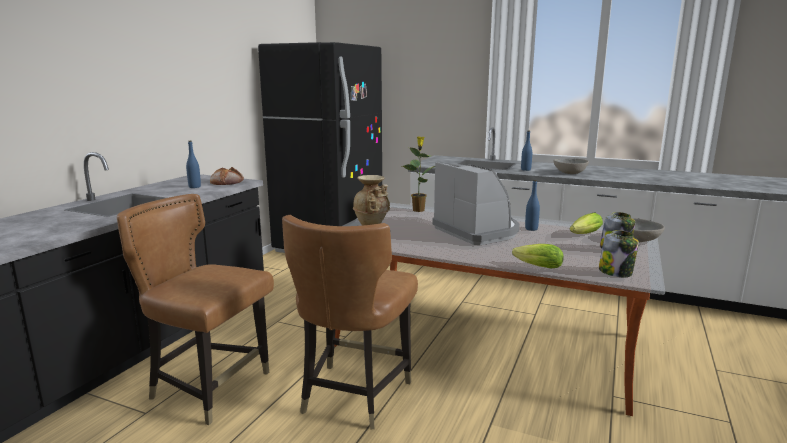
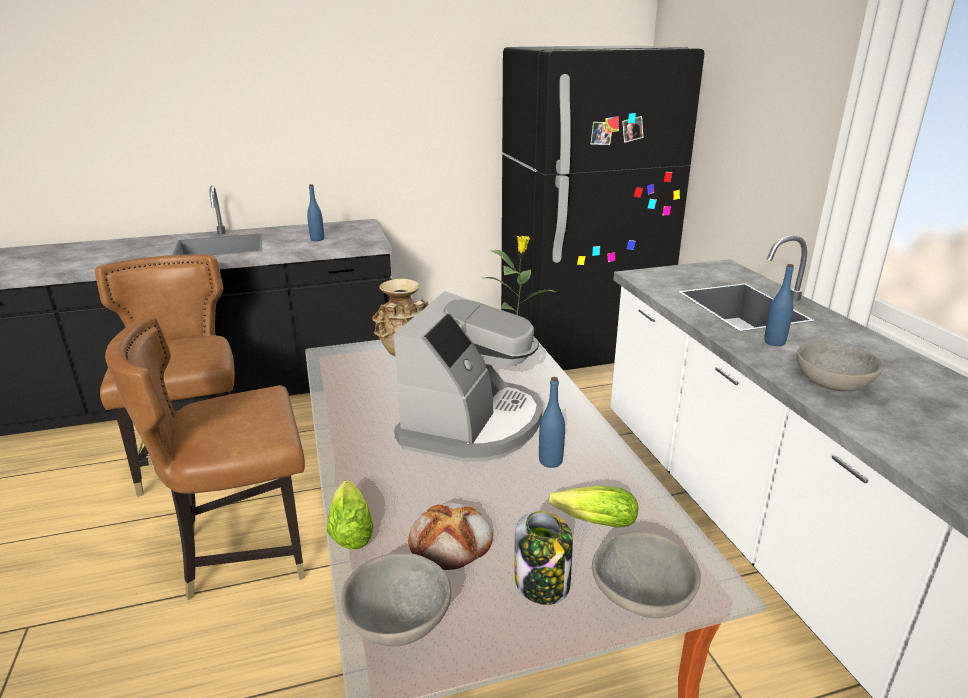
camera: 50 degrees right, 10 degrees up
bread [210,167,244,185] -> bread moved to [408,503,493,570]
jar [599,230,639,277] -> grey bowl [341,553,451,646]

